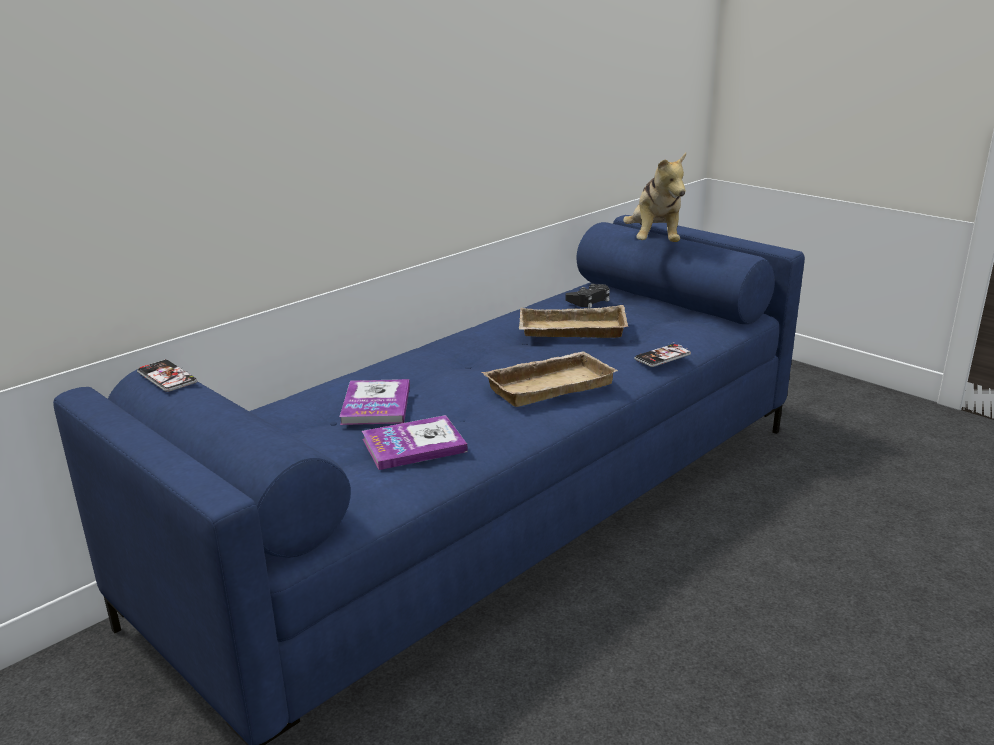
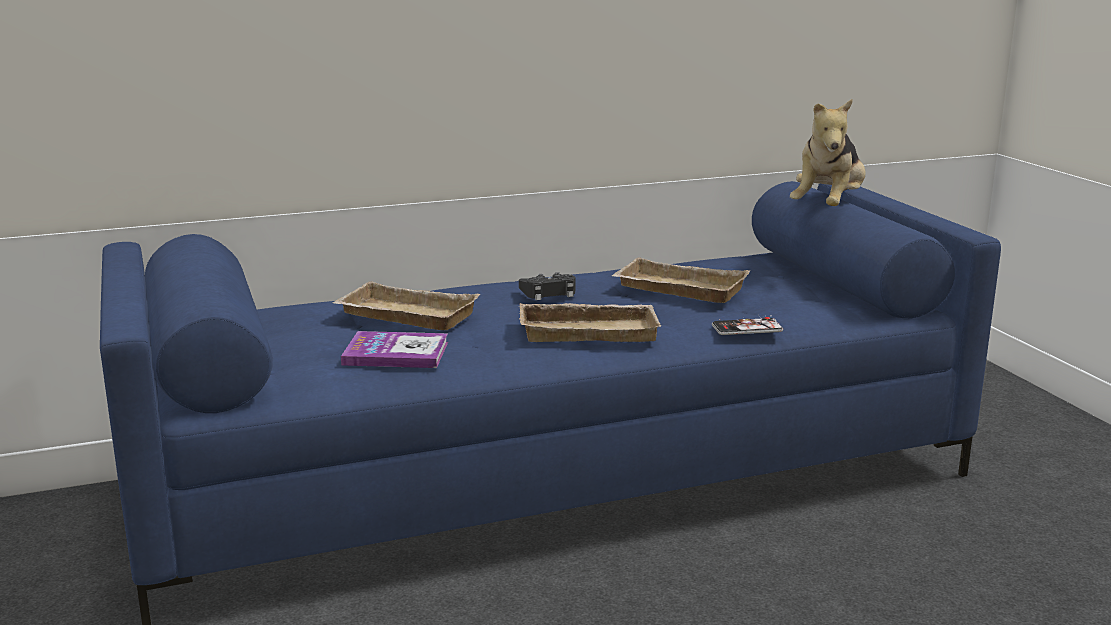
camera: 25 degrees right, 5 degrees down
phone [137,359,198,392] -> none
book [340,379,410,425] -> beige tray [333,281,480,330]
black game controller [565,284,610,308] -> black game controller moved to [519,272,575,300]

